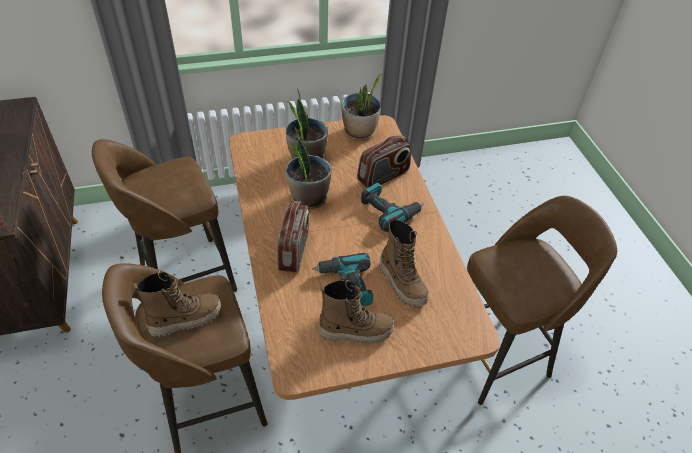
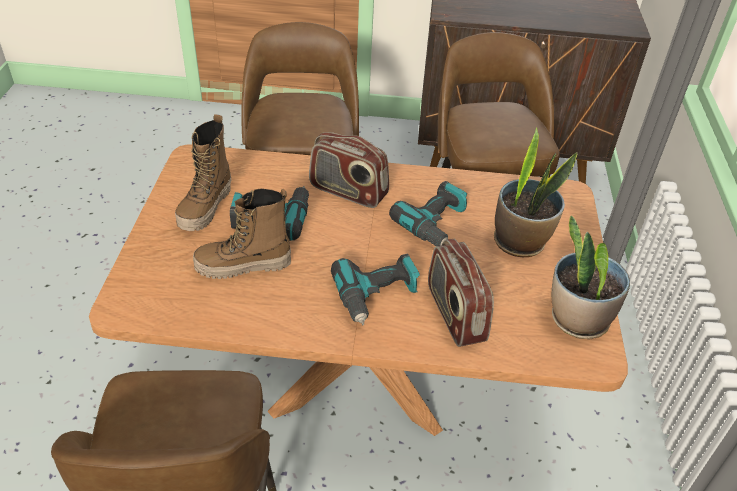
camera: 110 degrees right, 5 degrees down
boot [133,271,221,337] -> none
potted plant [286,128,331,209] -> power drill [389,181,467,246]

